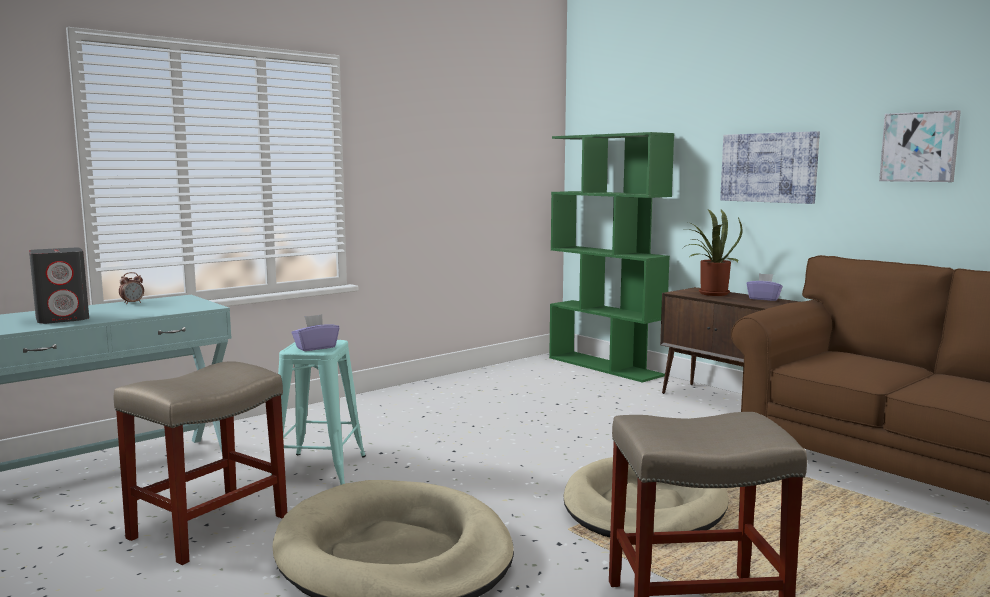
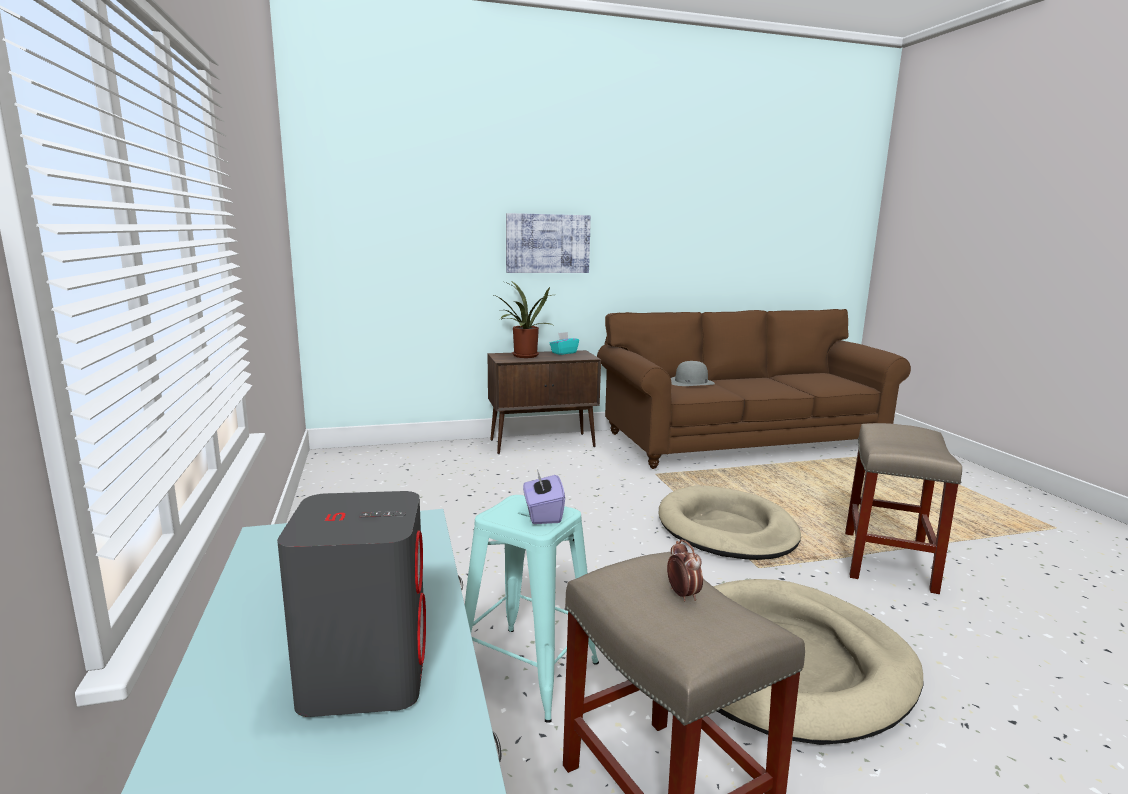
camera: 65 degrees left, 5 degrees up
alarm clock [119,272,144,304] -> alarm clock moved to [667,539,703,601]
green bookcase [549,132,674,383] -> none
purple tissue box [747,273,783,301] -> turquoise tissue box [549,332,579,355]
picture [879,110,961,182] -> none
none -> grey hat [671,361,715,386]

